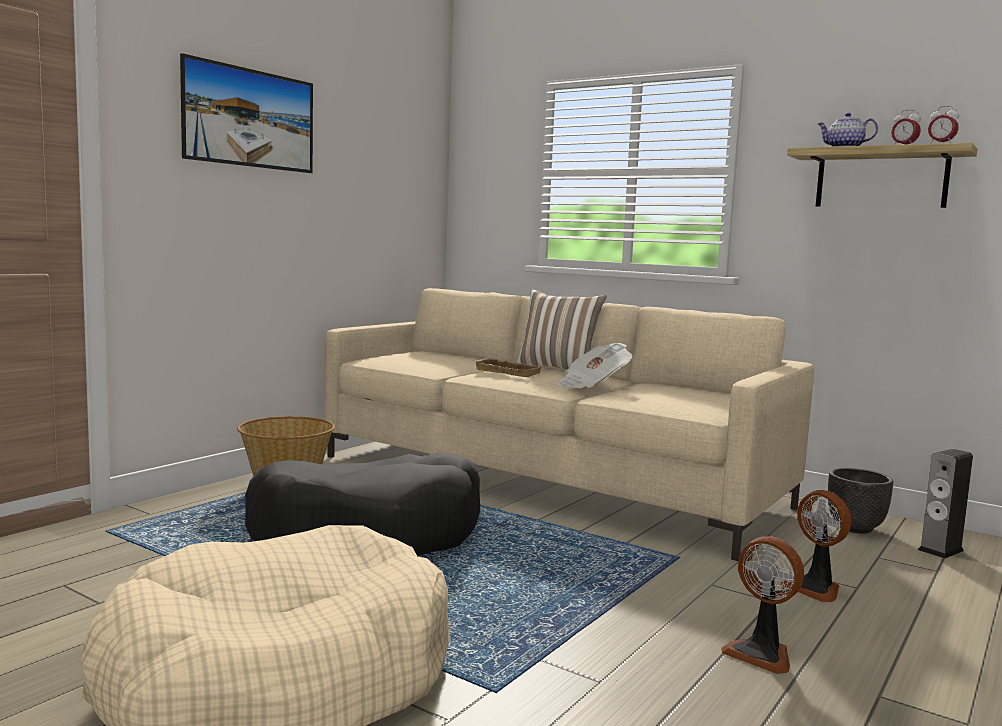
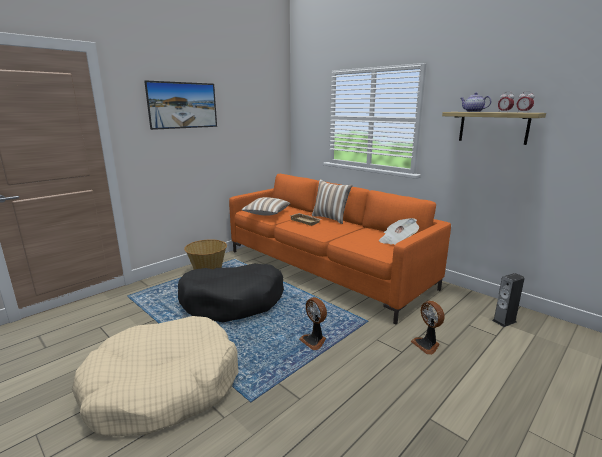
camera: 10 degrees right, 10 degrees up
beige sofa [325,288,814,561] -> orange sofa [229,174,451,324]
newspaper [556,343,632,388] -> newspaper moved to [379,218,419,245]
fan [721,536,804,674] -> fan moved to [299,297,327,350]
black planter [828,468,893,534] -> none
none -> pillow [241,197,290,216]

